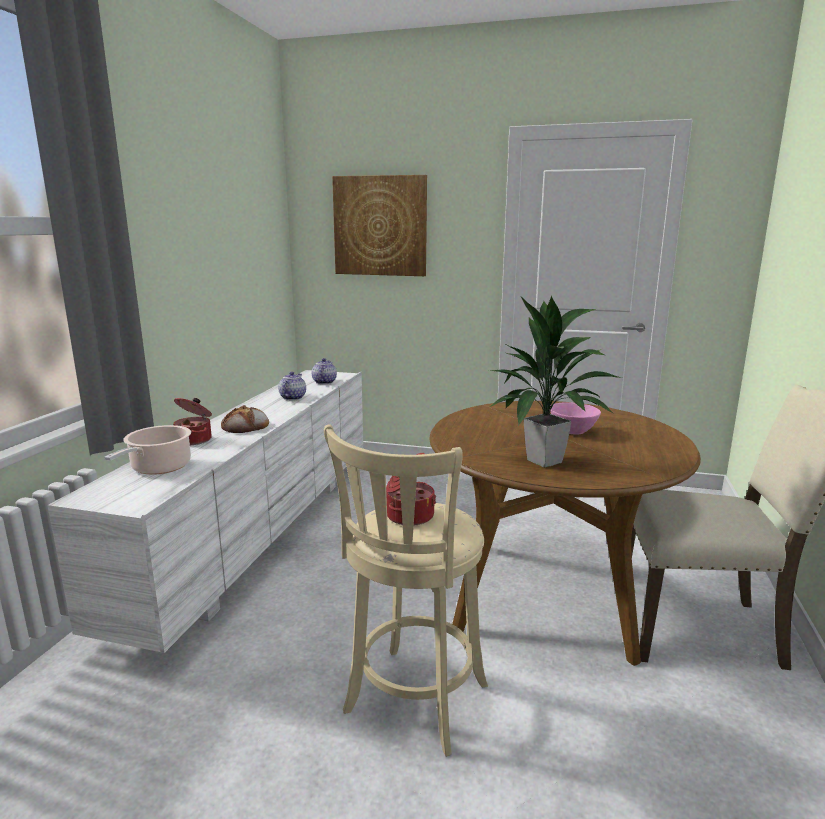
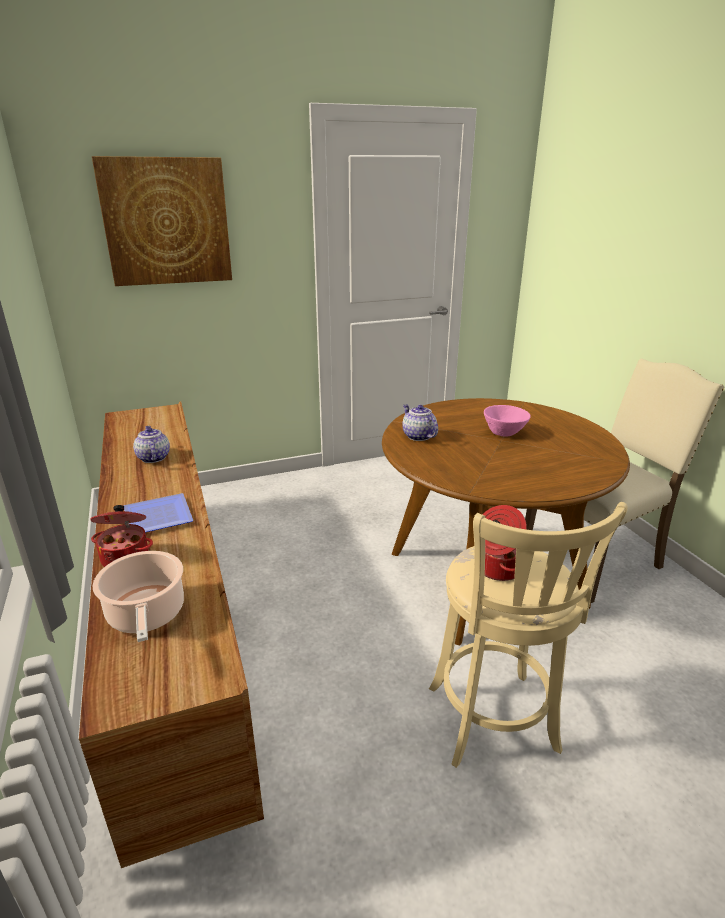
camera: 35 degrees left, 10 degrees up
white cabinet [48,370,364,653] -> brown cabinet [79,402,264,868]
bread [221,405,269,433] -> plate [124,493,193,533]
teapot [312,358,337,384] -> teapot moved to [402,404,438,441]
potted plant [489,296,621,467] -> none

